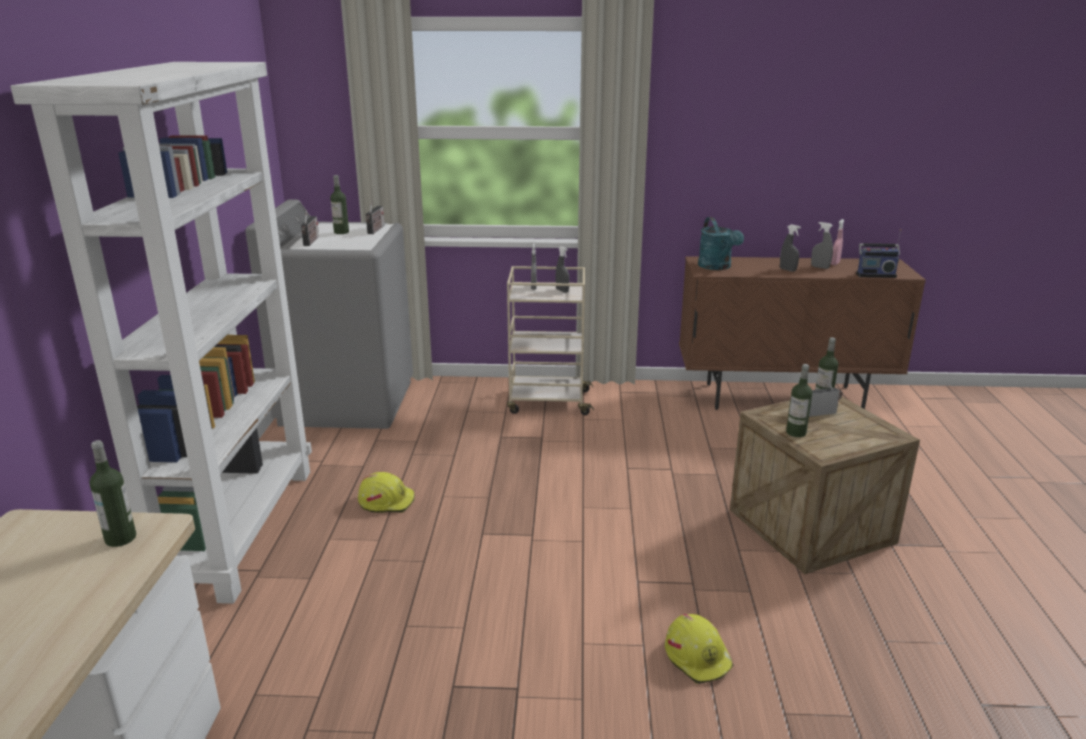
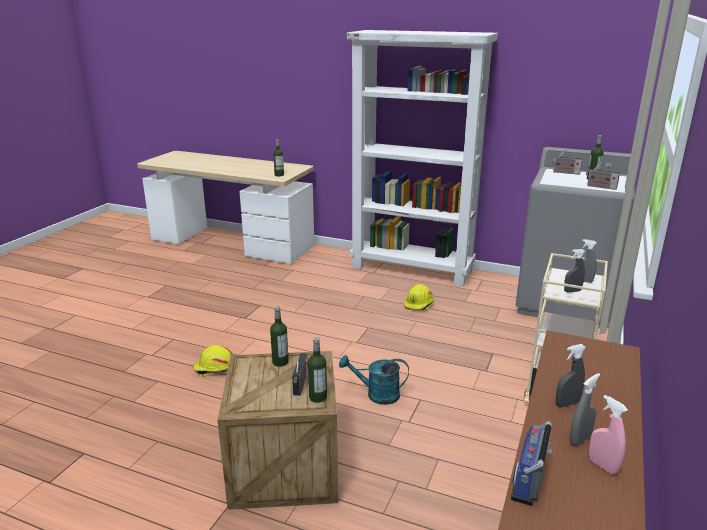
camera: 110 degrees right, 0 degrees up
turquoise watering can [698,217,744,270] -> turquoise watering can moved to [339,355,409,405]

